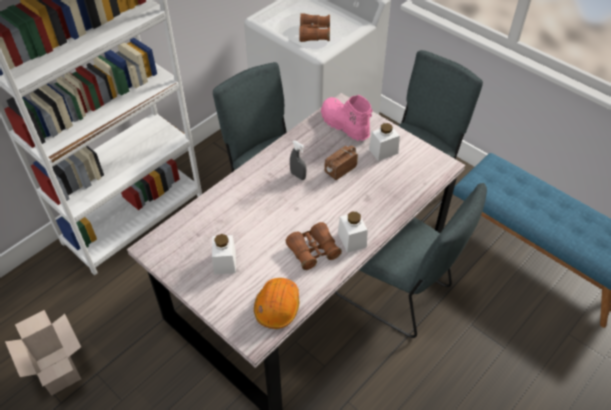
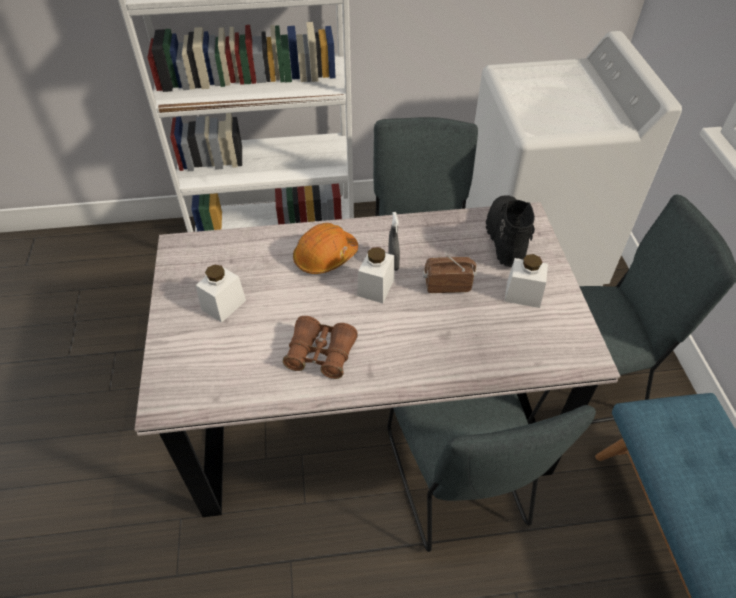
camera: 40 degrees right, 0 degrees up
cardboard box [5,310,81,396] -> none
orange hard hat [254,278,299,329] -> orange hard hat moved to [293,223,358,274]
brown binoculars [299,13,330,42] -> none
pink boot [321,95,373,141] -> black boot [486,195,535,267]
white jar [338,212,368,253] -> white jar moved to [357,247,394,303]

